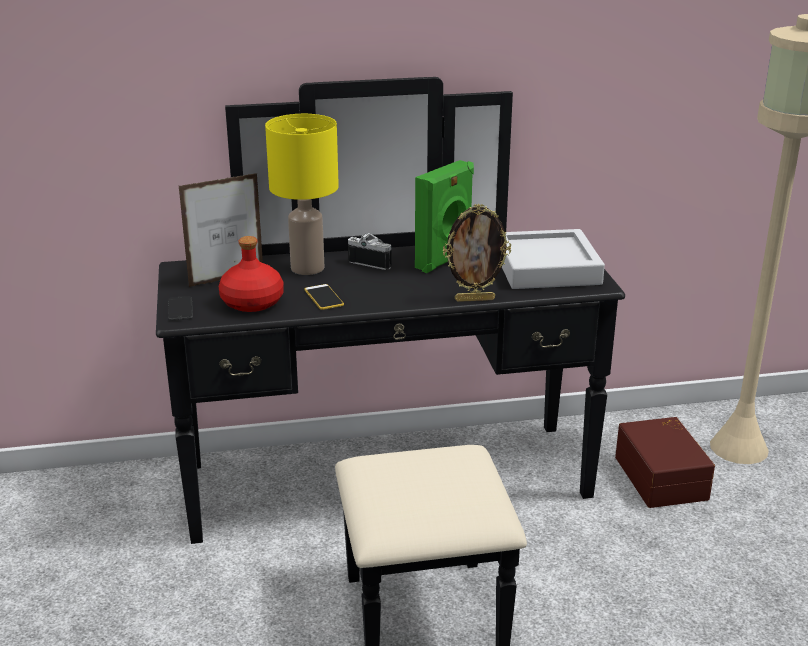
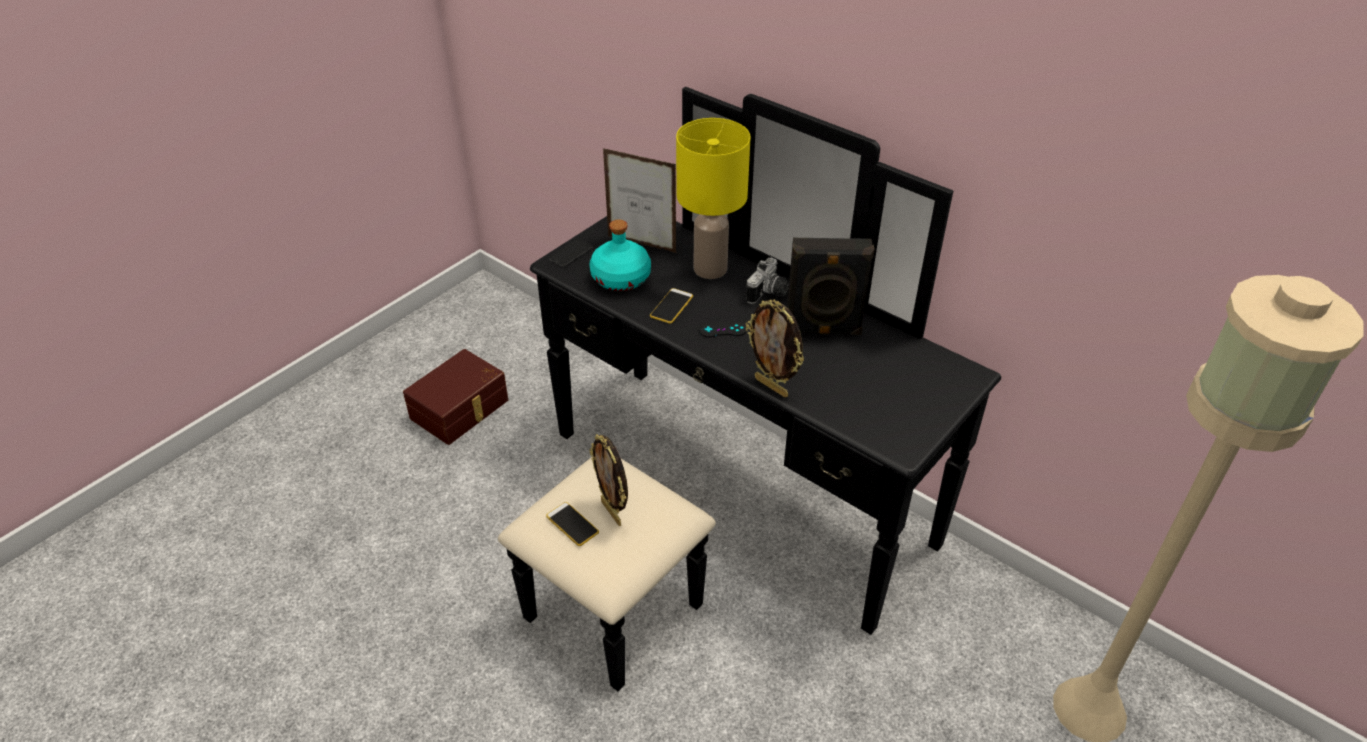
camera: 50 degrees right, 15 degrees up
red bottle [219,236,284,312] -> turquoise bottle [590,219,651,291]
camera [348,233,392,270] -> camera turned 45 degrees clockwise [745,258,789,304]
green speaker [415,160,474,273] -> black speaker [787,238,875,335]
grey tray [502,229,605,289] -> none
brown storage box [615,417,715,508] -> brown storage box moved to [403,349,508,445]
none -> phone [546,502,599,546]
none -> picture frame [589,434,628,526]
none -> black game controller [699,321,747,338]

